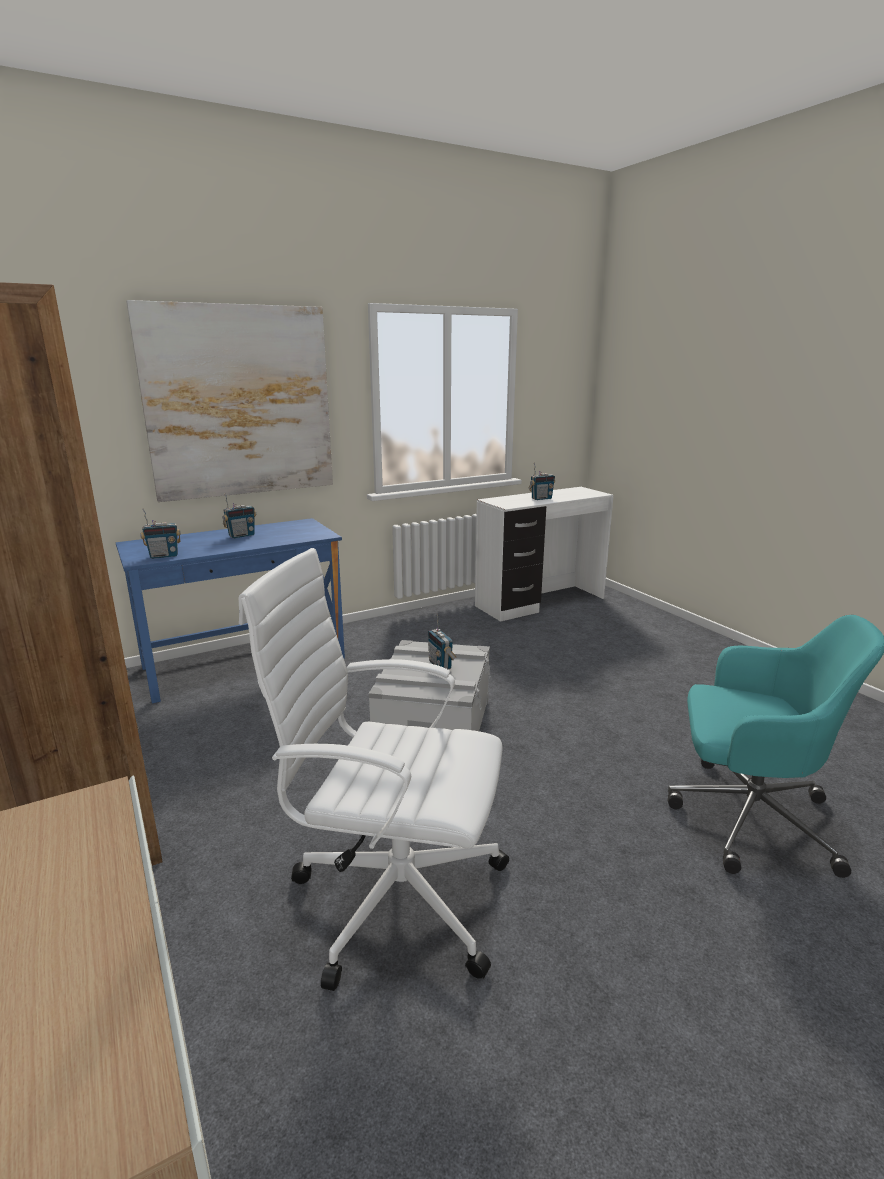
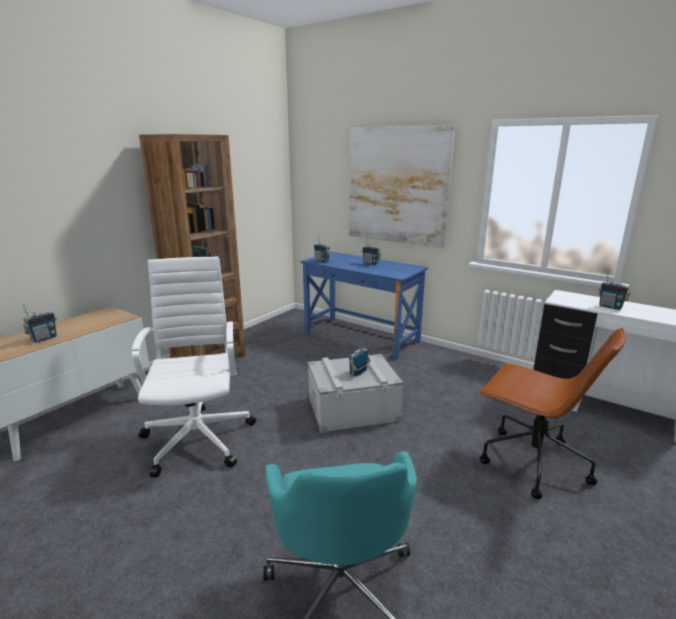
camera: 65 degrees right, 0 degrees up
none -> radio [22,305,57,343]
none -> brown office chair [478,328,626,499]

